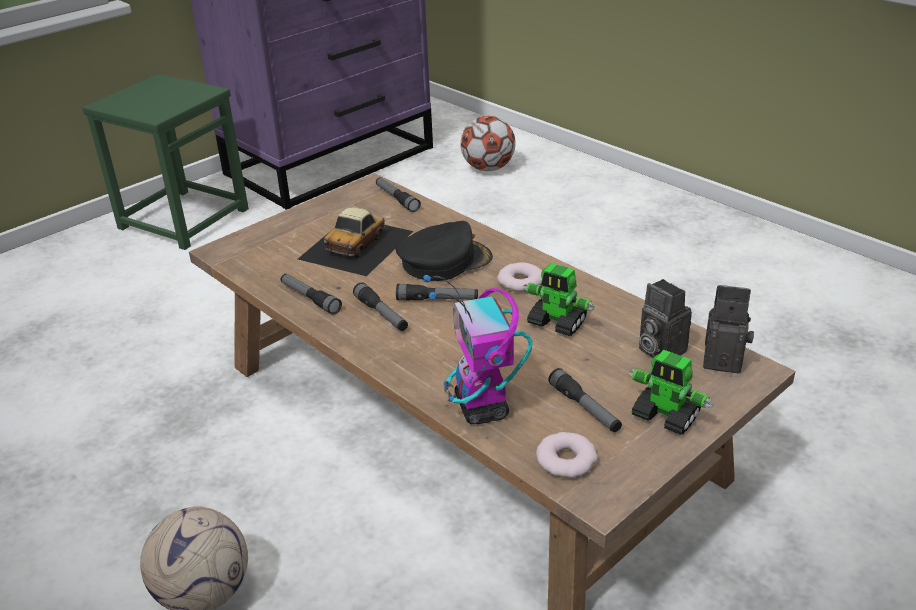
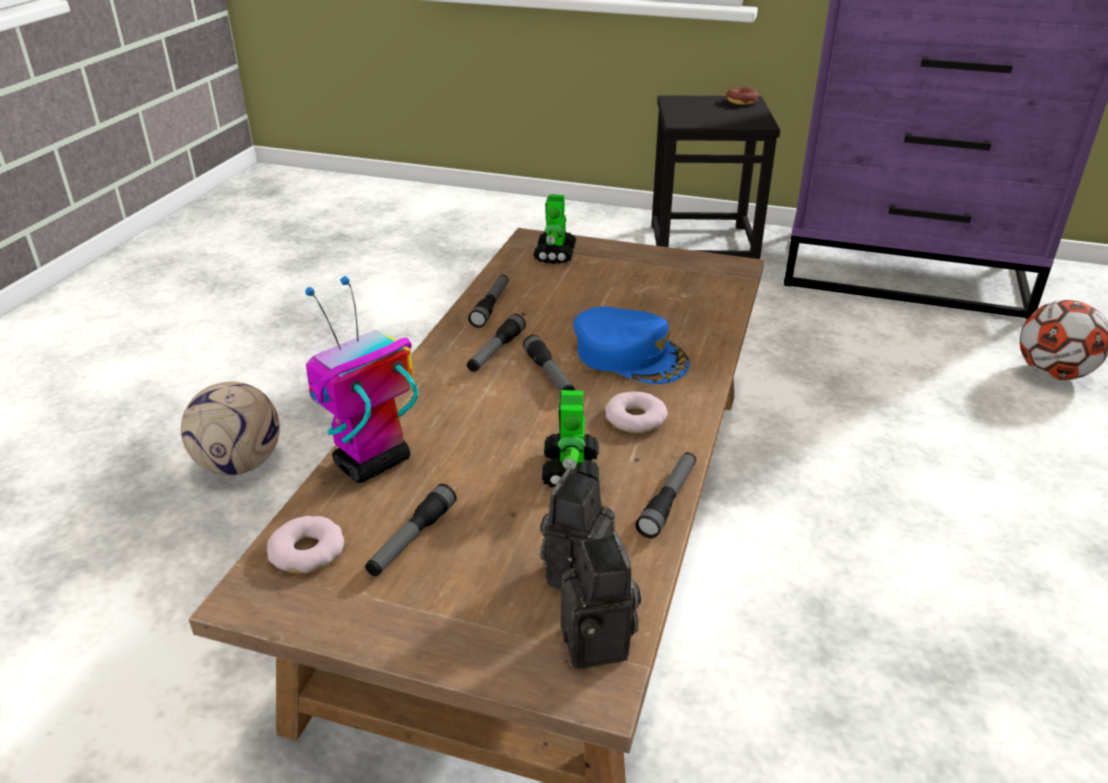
camera: 60 degrees right, 0 degrees up
green stool [82,74,249,250] -> black stool [651,95,780,259]
toy car [298,207,413,276] -> none
flashlight [376,177,421,212] -> flashlight moved to [635,452,696,538]
black cap [395,221,493,281] -> blue cap [573,306,690,384]
toy robot [629,350,713,435] -> toy robot moved to [533,194,576,264]
none -> donut [726,87,759,105]

